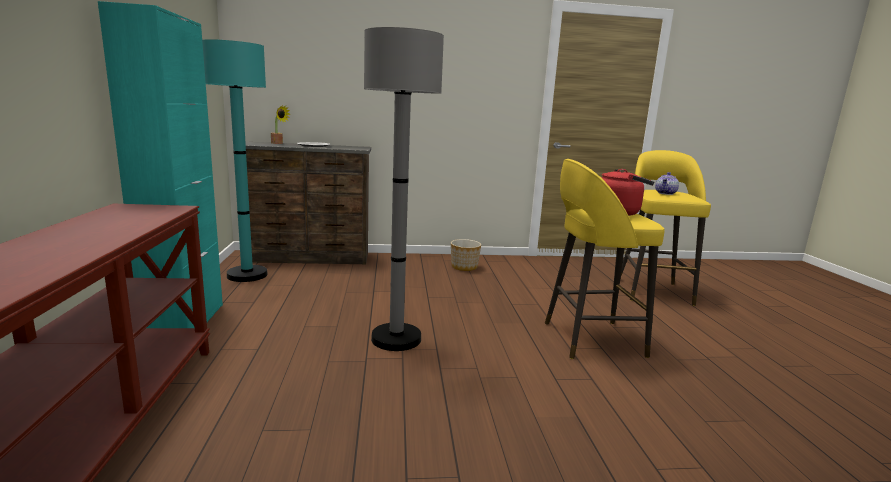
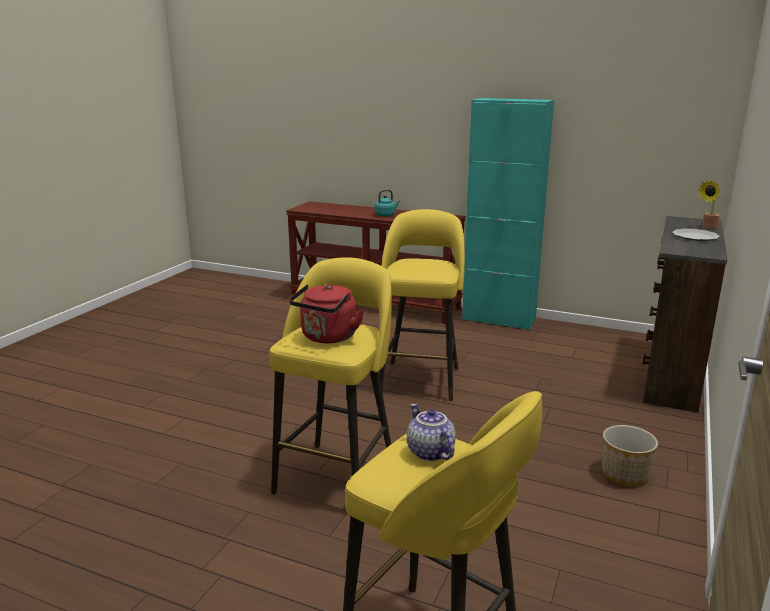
camera: 120 degrees right, 5 degrees up
turquoise floor lamp [202,39,268,282] -> none
grey floor lamp [364,27,444,351] -> yellow stool [379,209,465,401]
none -> turquoise kettle [375,190,400,217]

